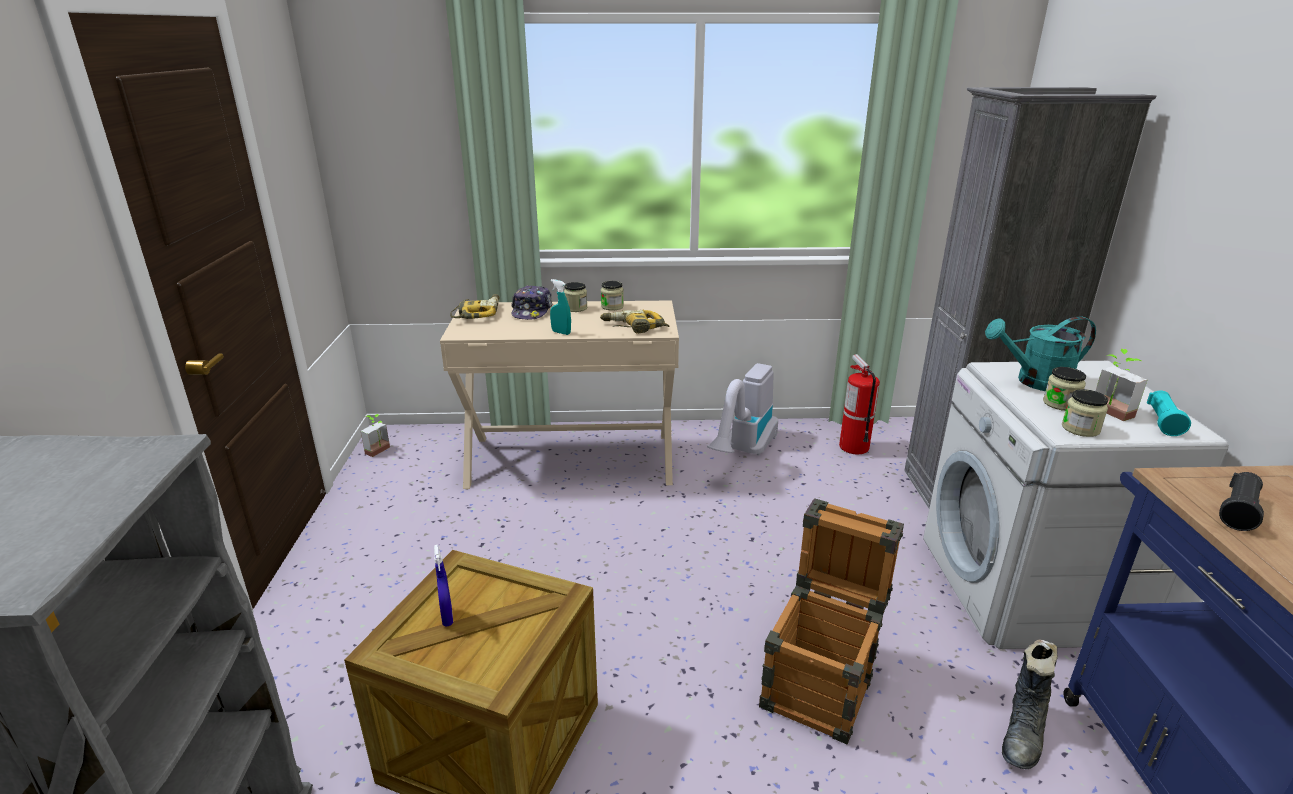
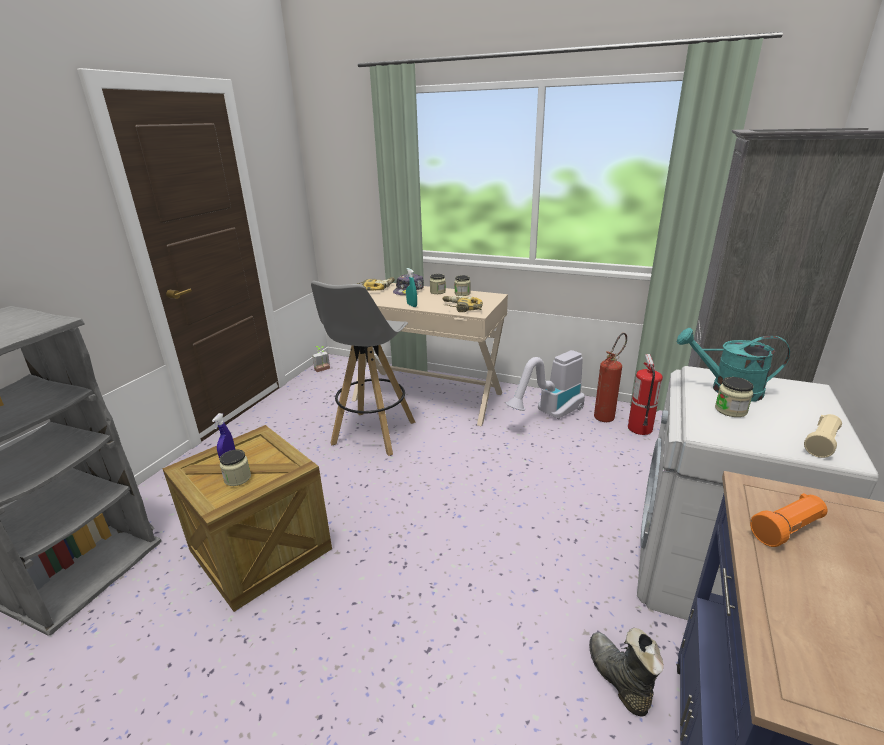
camera: 25 degrees right, 0 degrees up
crate [759,498,904,745] -> none
black boot [1002,639,1058,769] -> black boot turned 105 degrees clockwise [589,628,664,717]
jar [1062,389,1108,437] -> jar moved to [220,449,251,486]
potted plant [1096,349,1147,421] -> none
turquoise flashlight [1147,391,1191,436] -> beige flashlight [804,414,842,458]
black flashlight [1219,472,1264,531] -> orange flashlight [750,493,827,547]
none -> grey stool [311,281,415,456]
none -> fire extinguisher [594,333,627,422]

